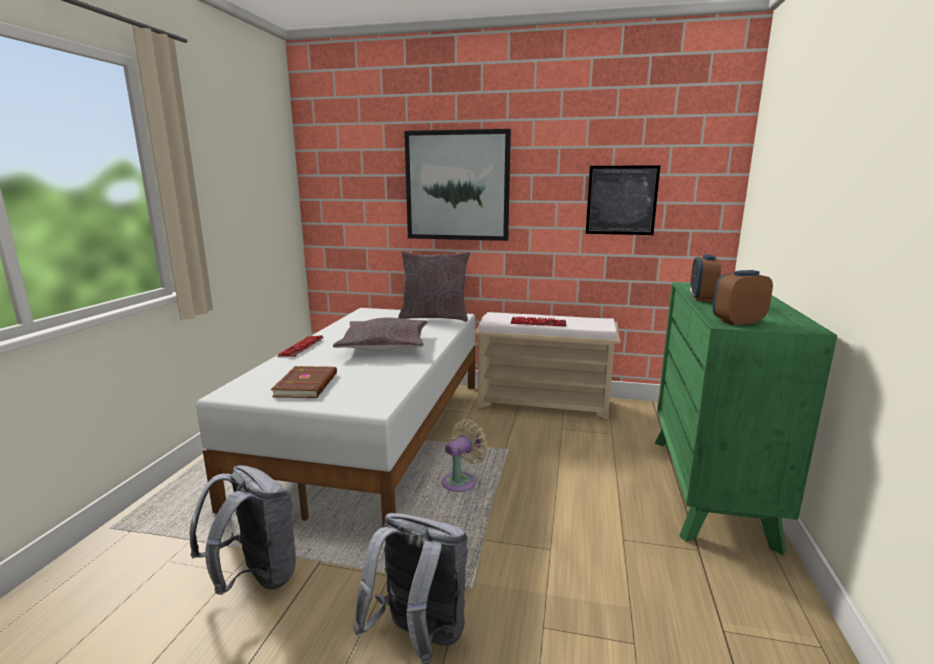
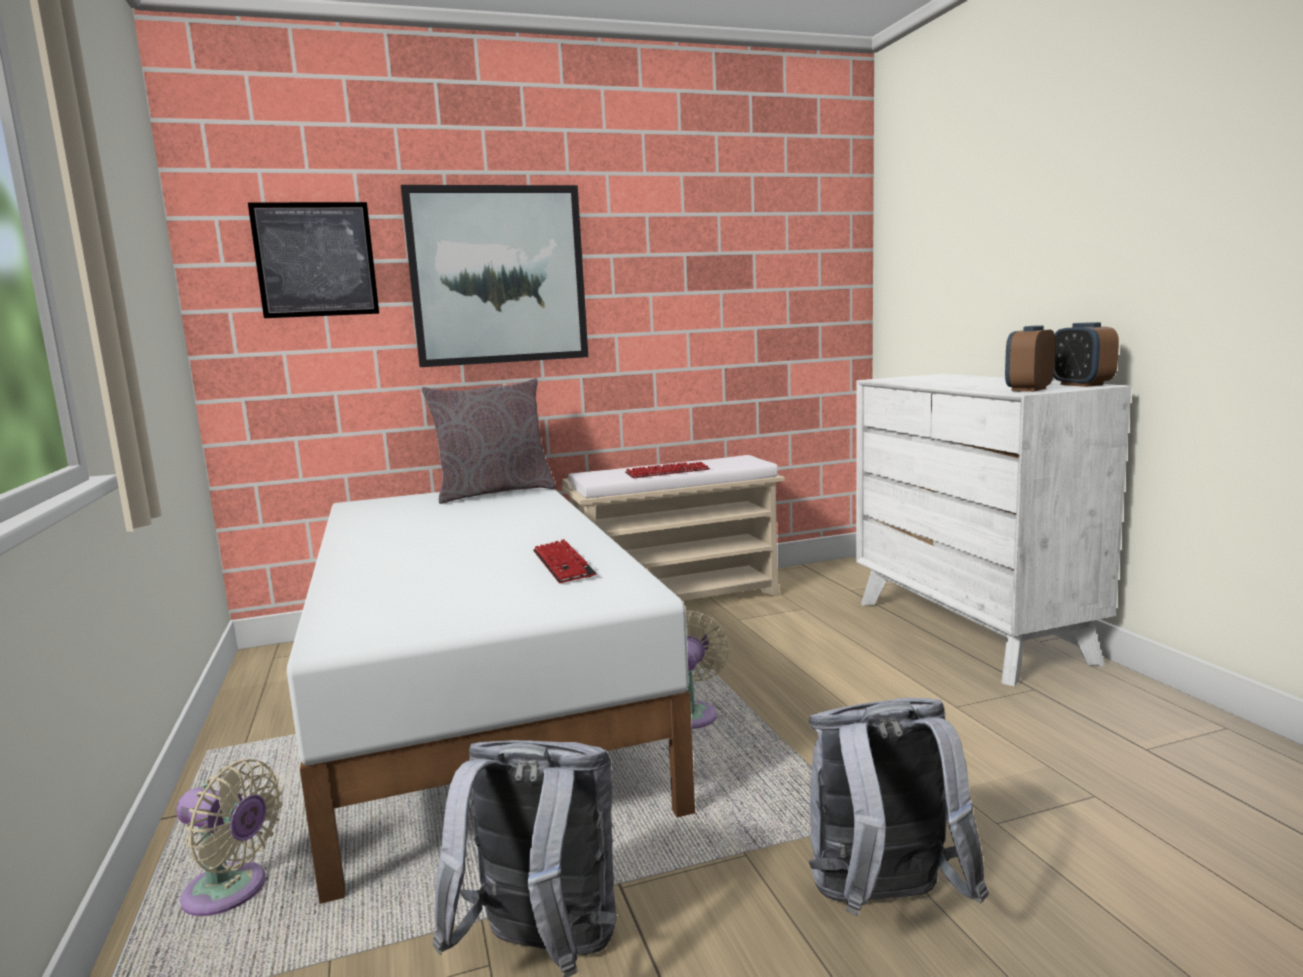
camera: 30 degrees left, 5 degrees down
brown book [271,366,337,398] -> none
keyboard [277,335,324,357] -> keyboard moved to [533,539,596,583]
grey pillow [333,317,427,351] -> none
picture [586,165,660,235] -> picture moved to [248,202,379,318]
green dresser [655,282,837,555] -> white dresser [856,374,1131,686]
alarm clock [690,254,721,302] -> alarm clock moved to [1053,322,1119,387]
none -> beige fan [176,759,283,916]

